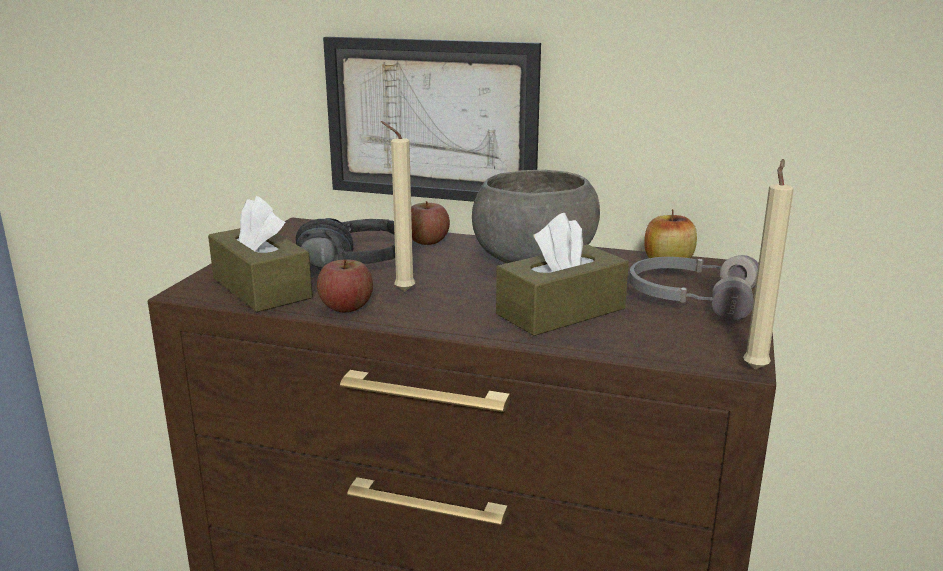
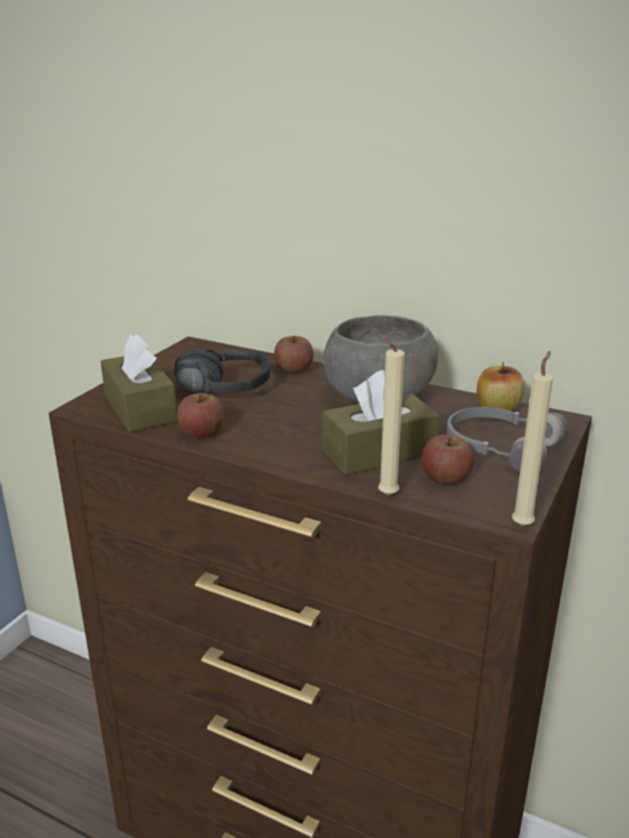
camera: 10 degrees right, 5 degrees up
picture [323,37,541,202] -> none
beige candle [381,121,415,292] -> beige candle moved to [377,333,405,496]
none -> apple [422,434,474,485]

